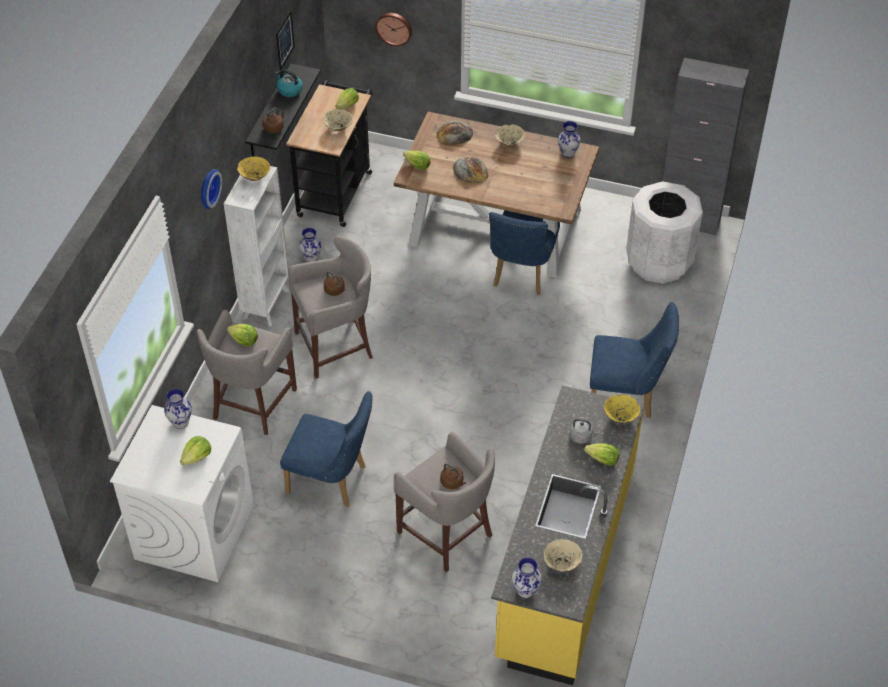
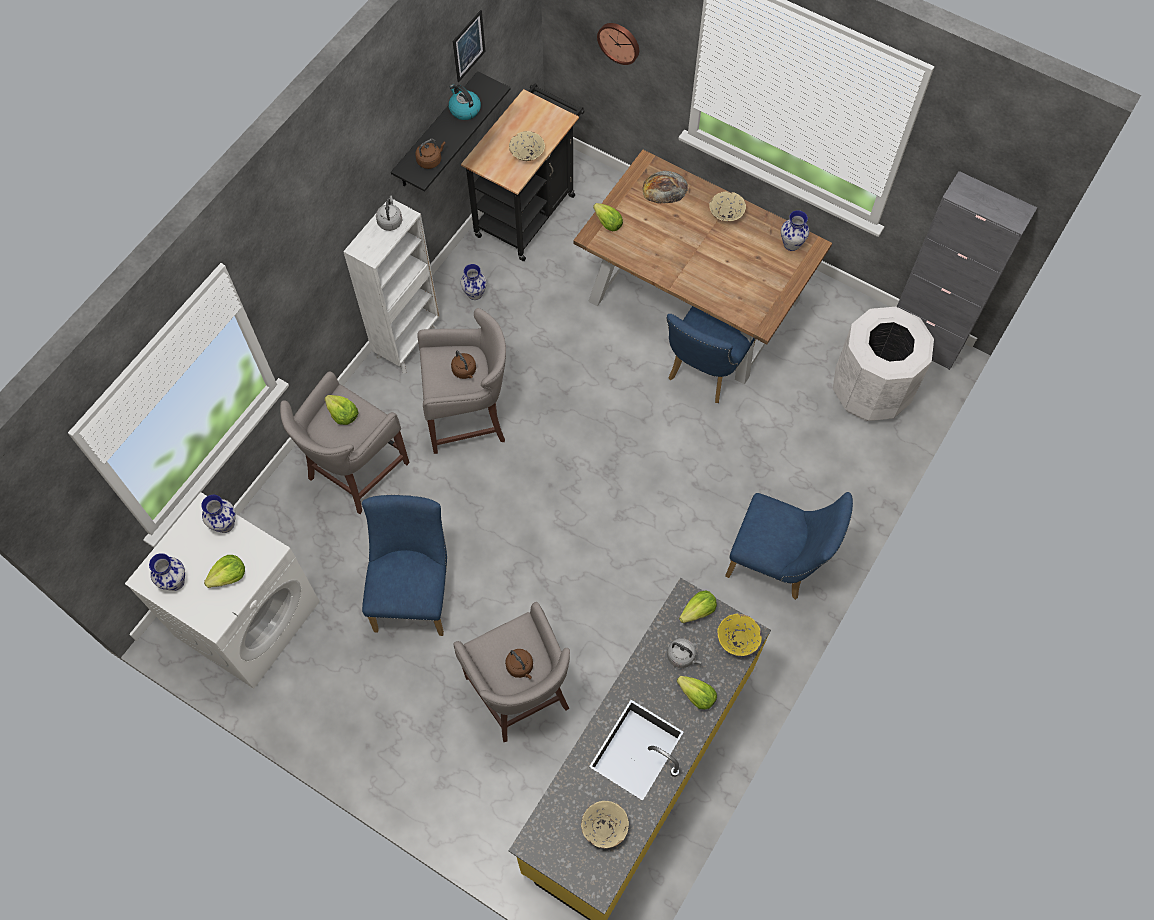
camera: 15 degrees right, 15 degrees up
wall clock [201,169,222,209] -> none
yellow bowl [237,157,270,181] -> grey kettle [376,196,402,231]
blue chair [280,391,373,507] -> blue chair turned 120 degrees counterclockwise [362,495,447,636]
lettuce [335,88,359,109] -> lettuce moved to [679,590,717,623]
bread [453,157,488,184] -> none
vase [512,558,542,598] -> vase moved to [149,553,185,591]

